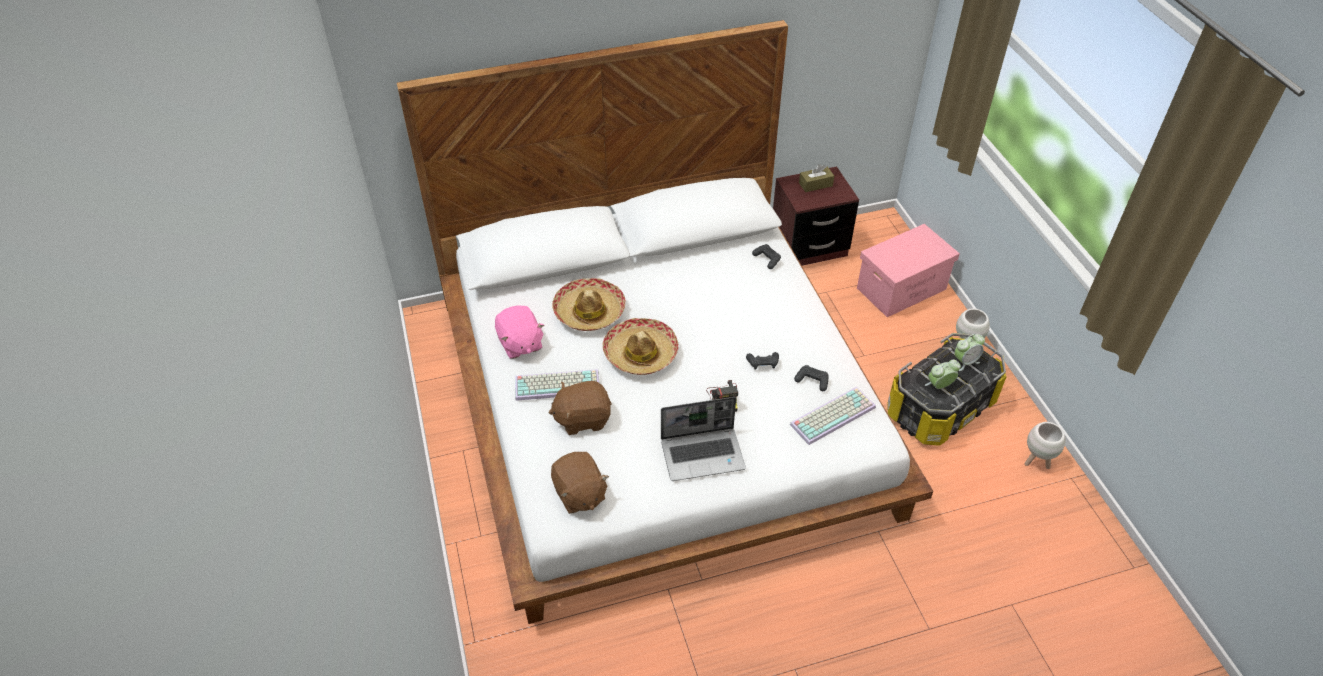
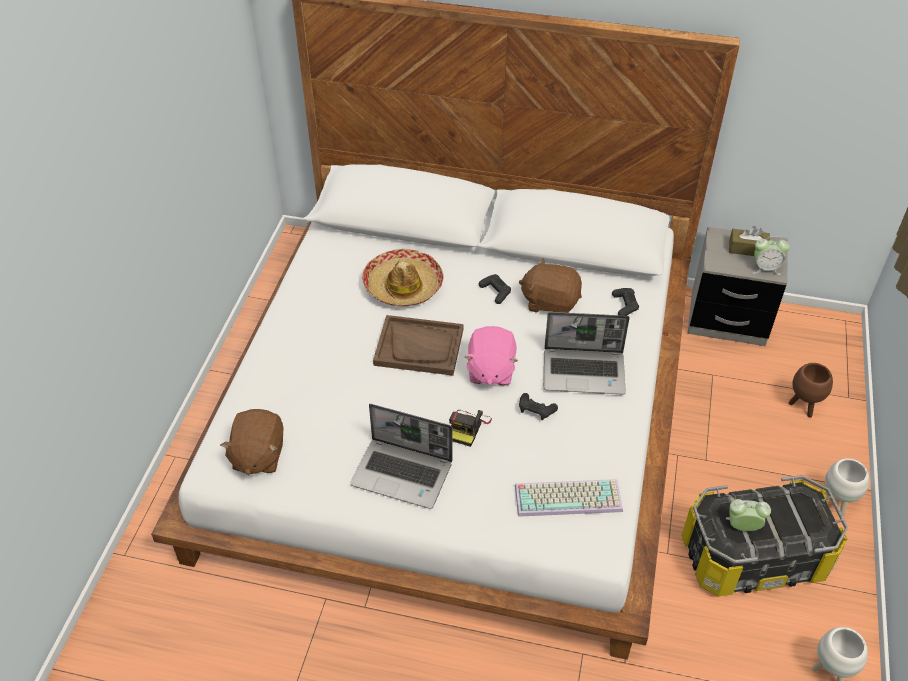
camera: 30 degrees right, 0 degrees up
pink plush toy [495,305,544,359] -> pink plush toy moved to [464,326,518,386]
keyboard [515,369,599,401] -> none
brown plush toy [548,381,612,435] -> brown plush toy moved to [519,258,582,313]
hat [603,318,679,375] -> brown tray [373,315,464,376]
brown nightstand [773,167,859,266] -> grey nightstand [688,227,788,346]
black game controller [794,365,829,391] -> black game controller moved to [479,274,511,304]
pink storage box [857,224,960,317] -> brown planter [789,363,833,417]
alarm clock [954,334,985,371] -> alarm clock moved to [753,236,790,275]
none -> laptop [544,312,630,395]

